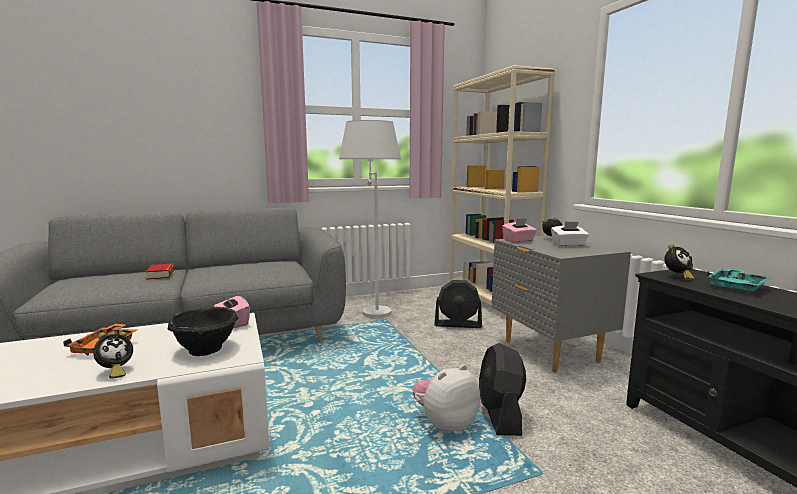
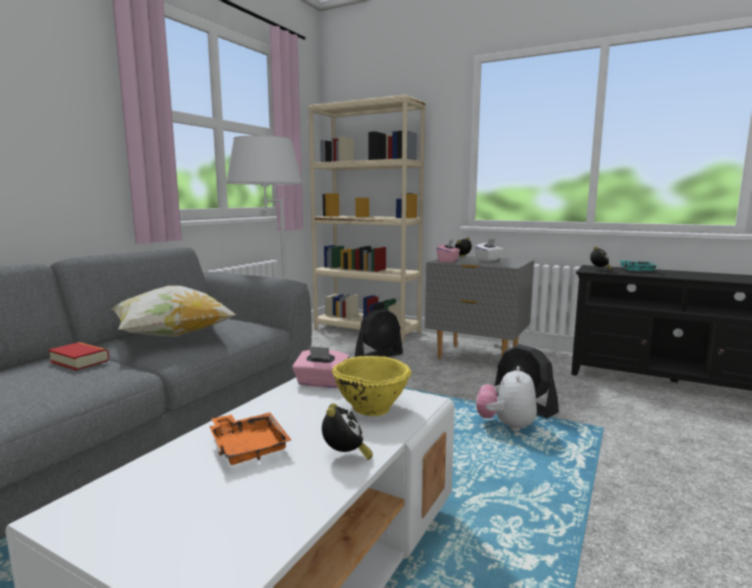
camera: 40 degrees left, 0 degrees up
black bowl [168,307,239,356] -> yellow bowl [332,356,411,416]
none -> pillow [112,286,236,337]

